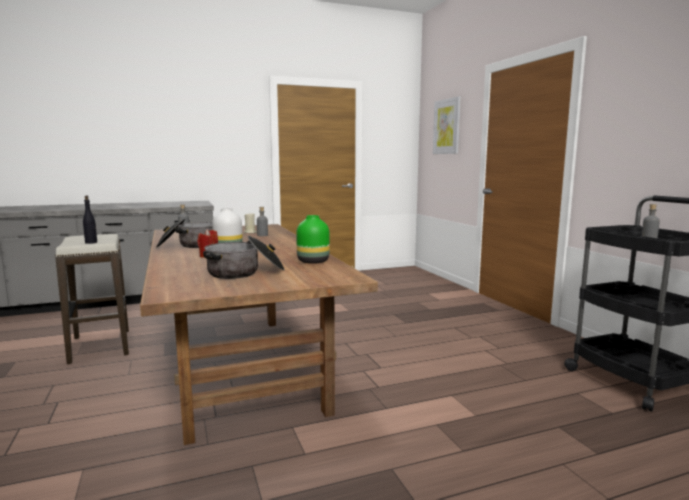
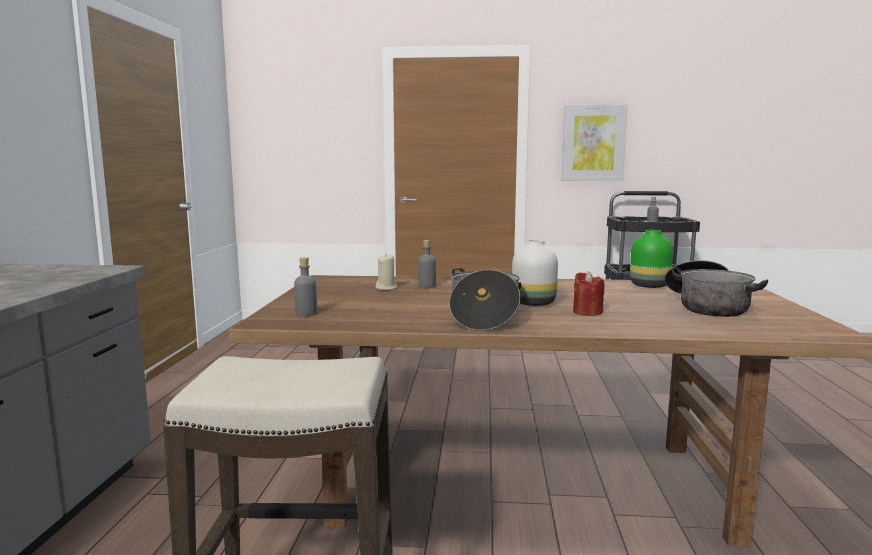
camera: 65 degrees left, 0 degrees up
black bottle [83,196,97,244] -> none
picture [433,96,461,154] -> picture moved to [561,104,627,181]

